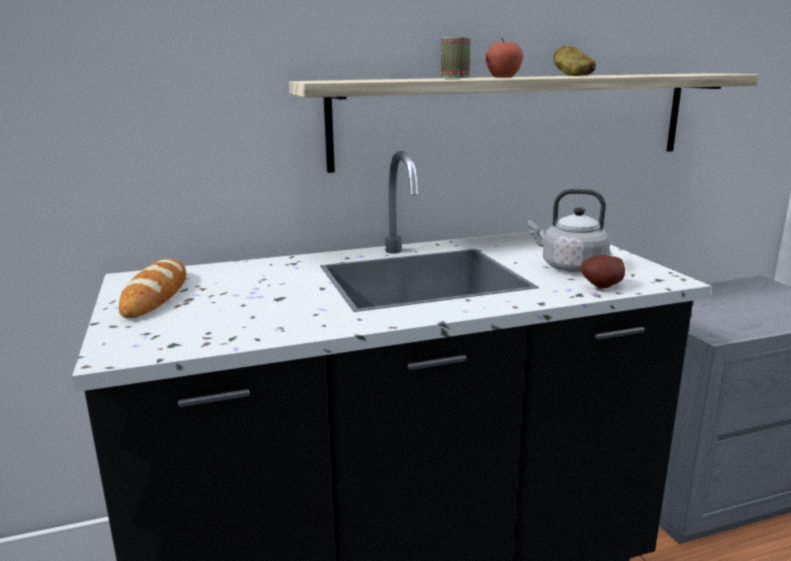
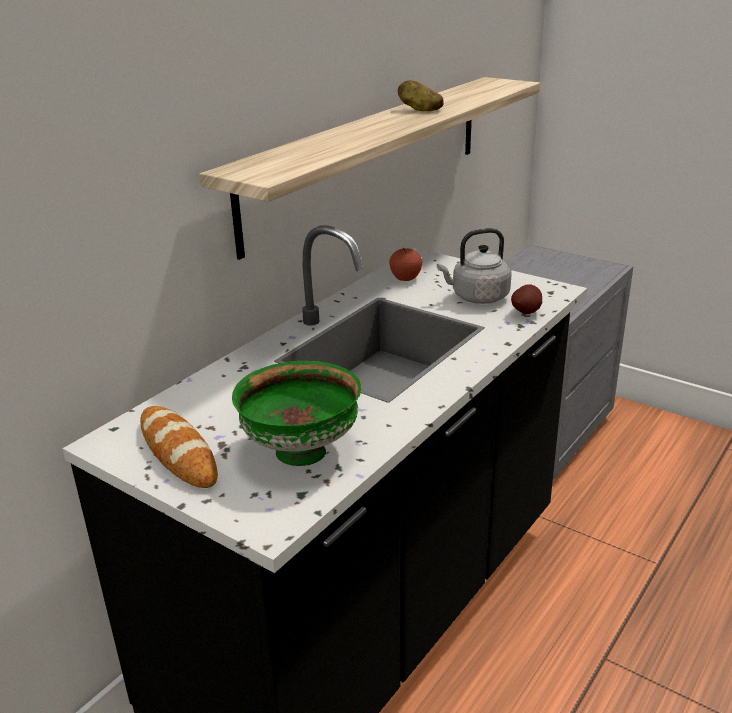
camera: 35 degrees left, 10 degrees up
mug [441,37,471,78] -> none
apple [486,38,523,78] -> apple moved to [389,248,422,281]
none -> green bowl [232,361,361,466]

